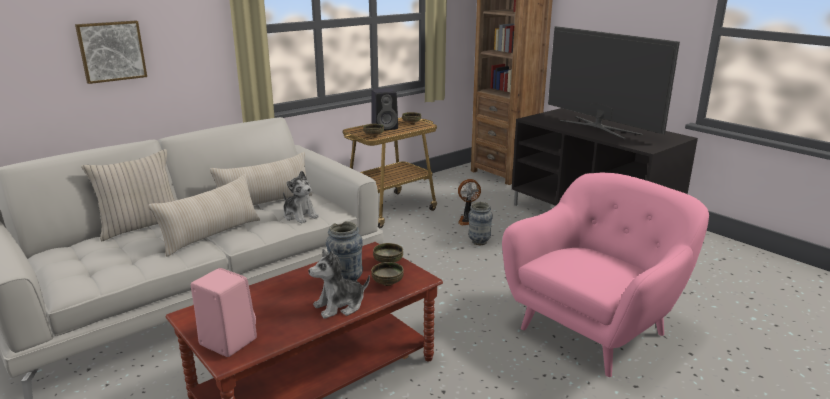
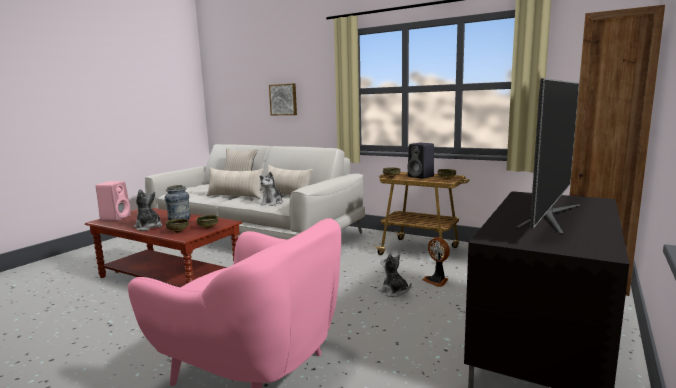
camera: 70 degrees right, 10 degrees down
vase [468,202,493,245] -> plush toy [378,253,412,297]

